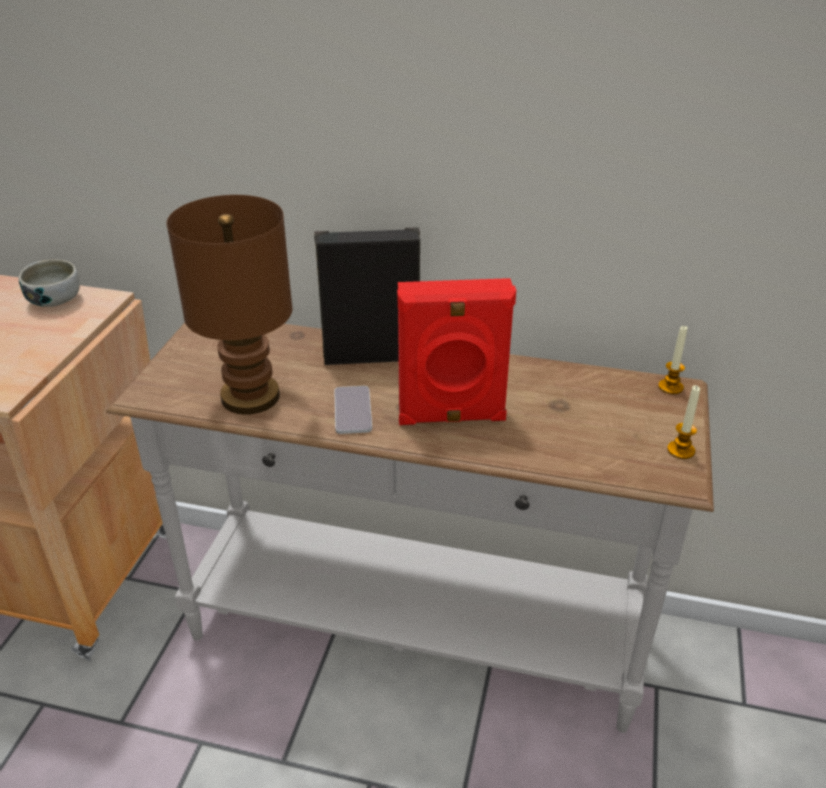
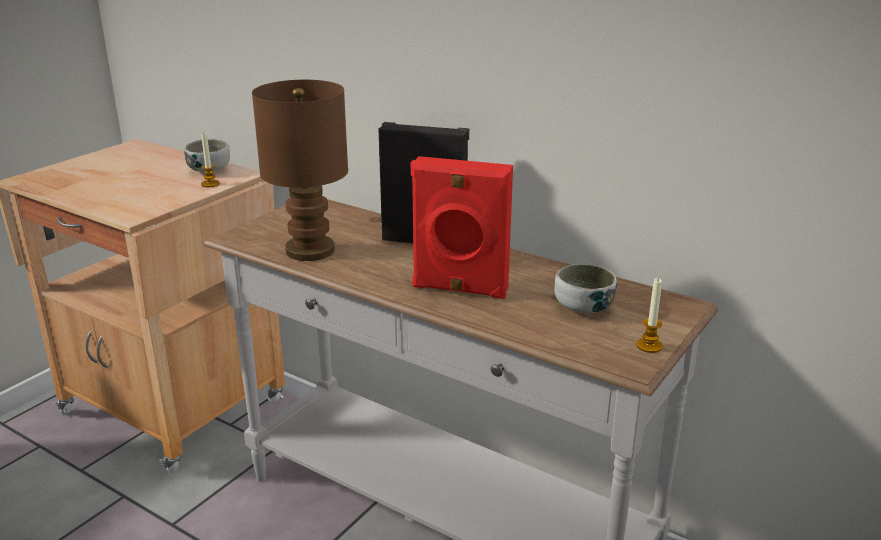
camera: 20 degrees right, 10 degrees down
phone [334,386,372,434] -> none
candle [658,325,688,394] -> candle moved to [201,133,220,187]
none -> bowl [554,264,617,313]

